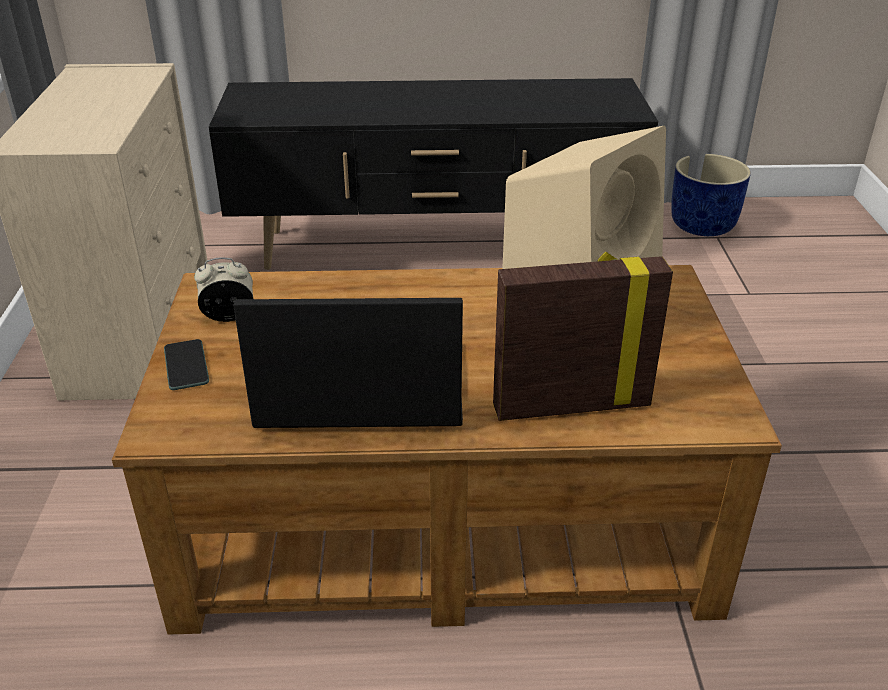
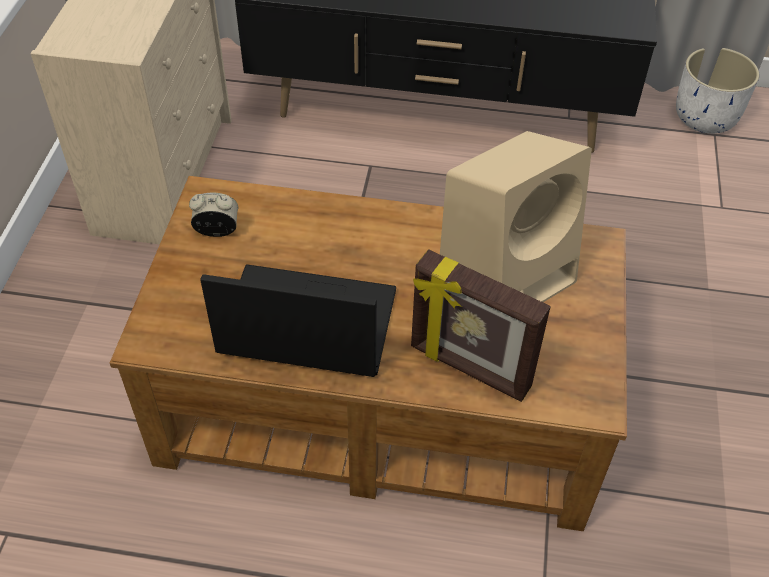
camera: 10 degrees right, 15 degrees up
phone [164,339,209,390] -> none
picture frame [493,252,673,421] -> picture frame turned 150 degrees counterclockwise [411,249,551,402]
blue planter [671,154,751,236] -> white planter [676,48,760,134]

